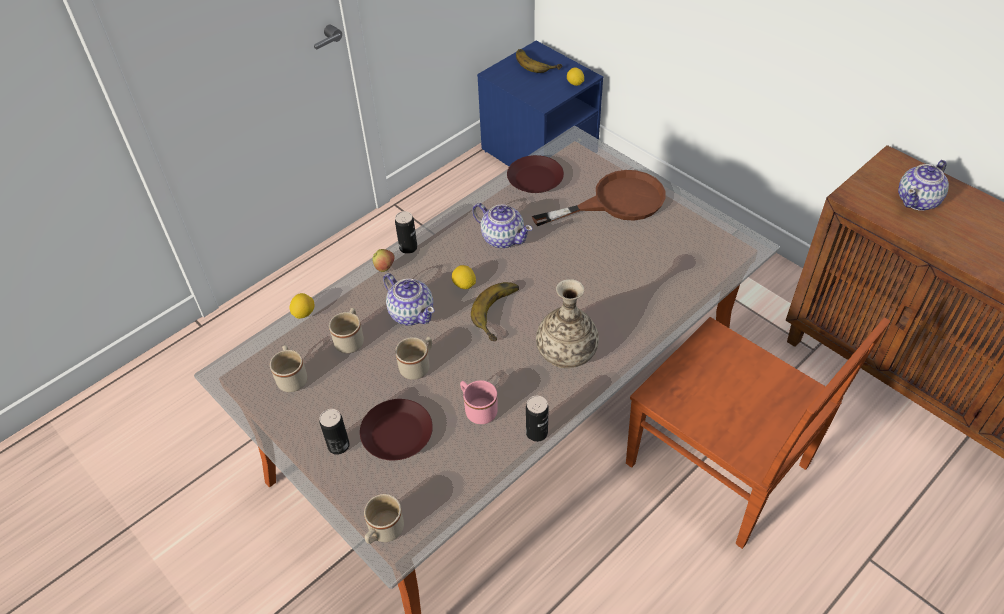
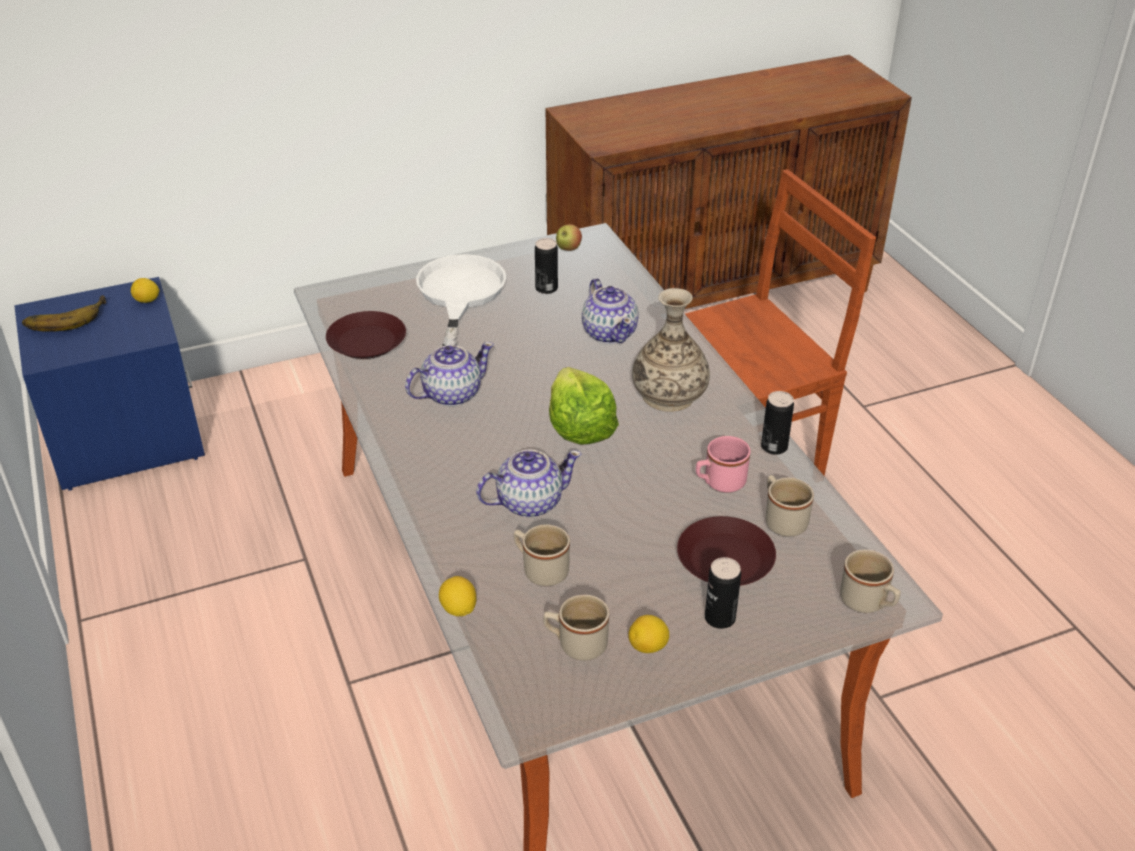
camera: 70 degrees left, 10 degrees down
apple [372,249,395,272] -> apple moved to [556,224,582,251]
can [395,211,417,254] -> can moved to [535,238,558,294]
beige mug [395,337,432,380] -> beige mug moved to [766,475,814,537]
lemon [452,265,476,289] -> lemon moved to [628,615,669,653]
banana [471,282,519,341] -> lettuce [549,367,619,445]
brown frying pan [532,170,665,226] -> white frying pan [416,254,506,346]
teapot [898,160,949,211] -> teapot moved to [582,278,639,344]

